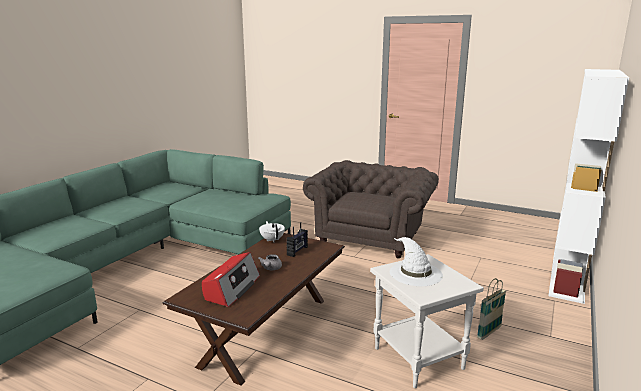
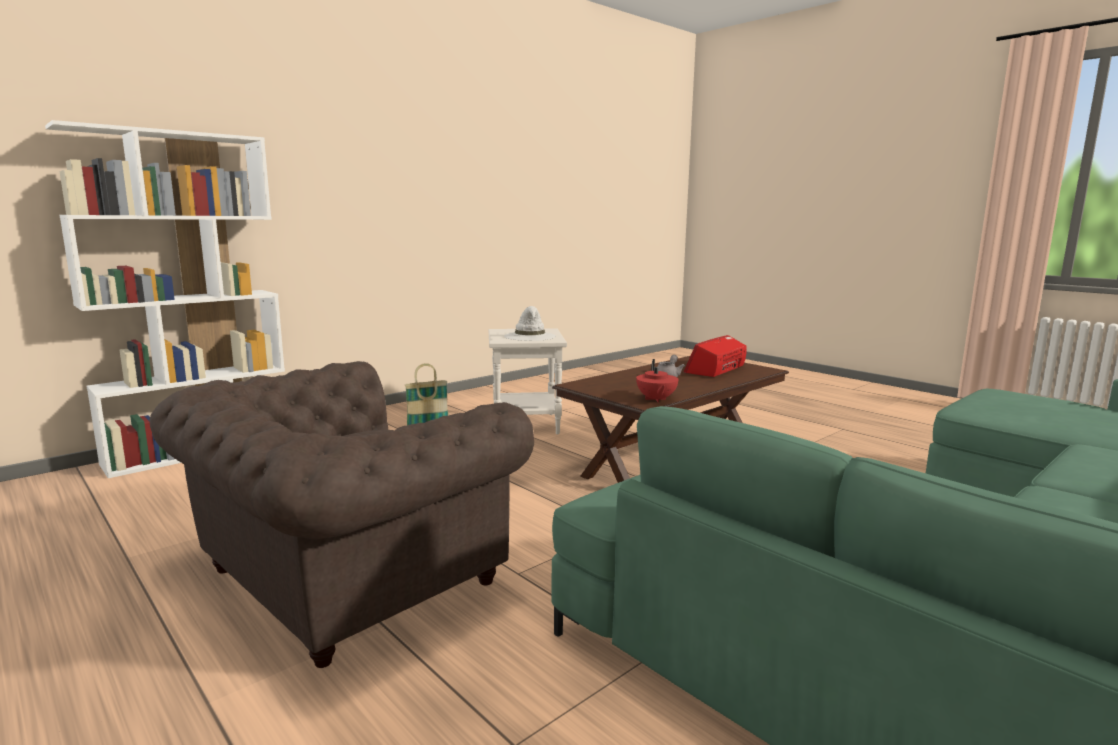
camera: 160 degrees left, 5 degrees down
white teapot [259,221,285,243] -> red teapot [636,359,679,403]
radio [286,222,308,257] -> none

